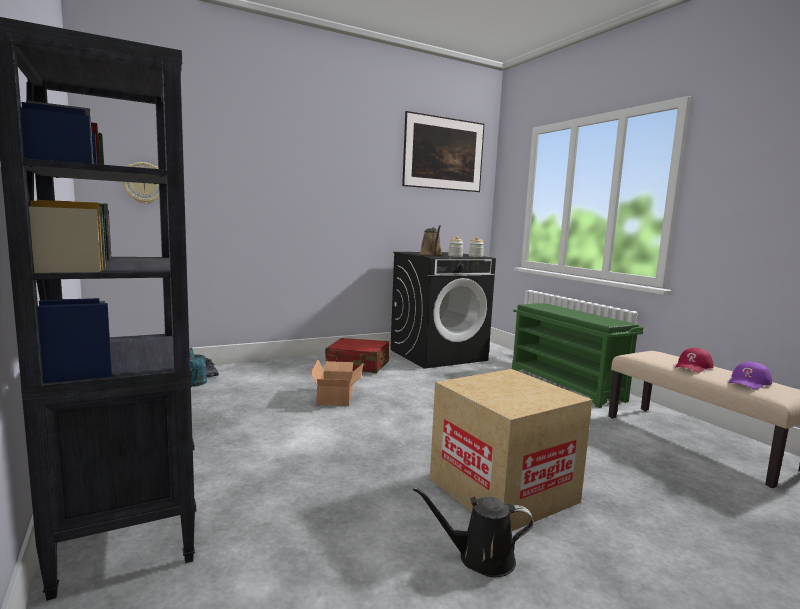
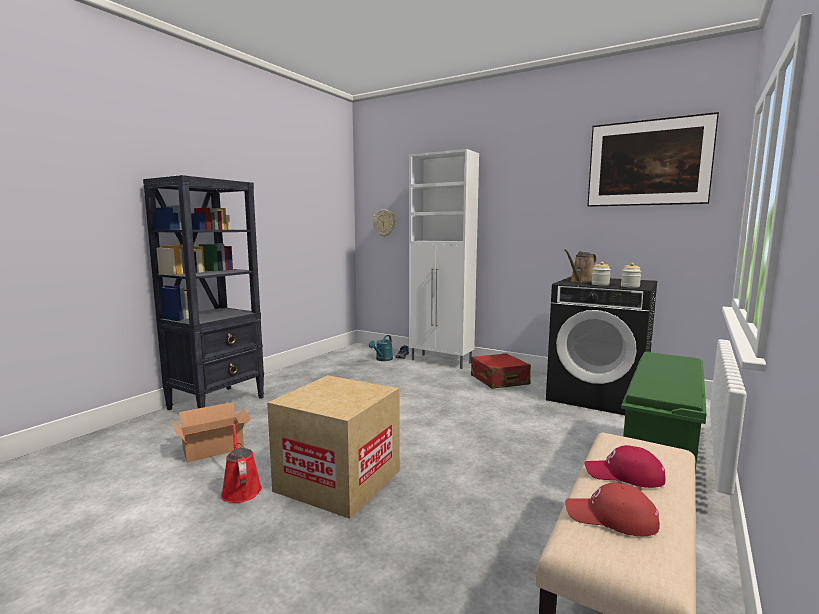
camera: 60 degrees right, 0 degrees up
cardboard box [311,359,363,406] -> cardboard box moved to [173,402,251,462]
black watering can [413,487,534,577] -> red watering can [221,424,262,503]
purple cap [729,362,772,390] -> red cap [565,482,660,536]
none -> white cabinet [409,149,479,369]

